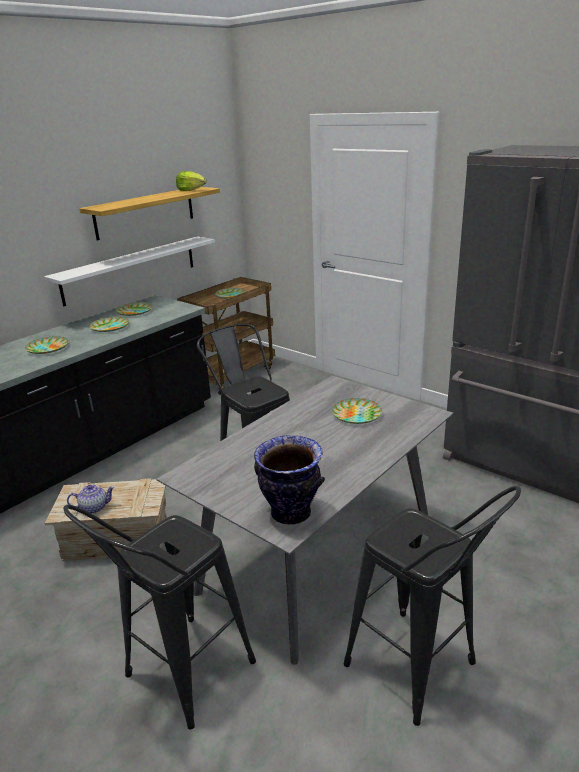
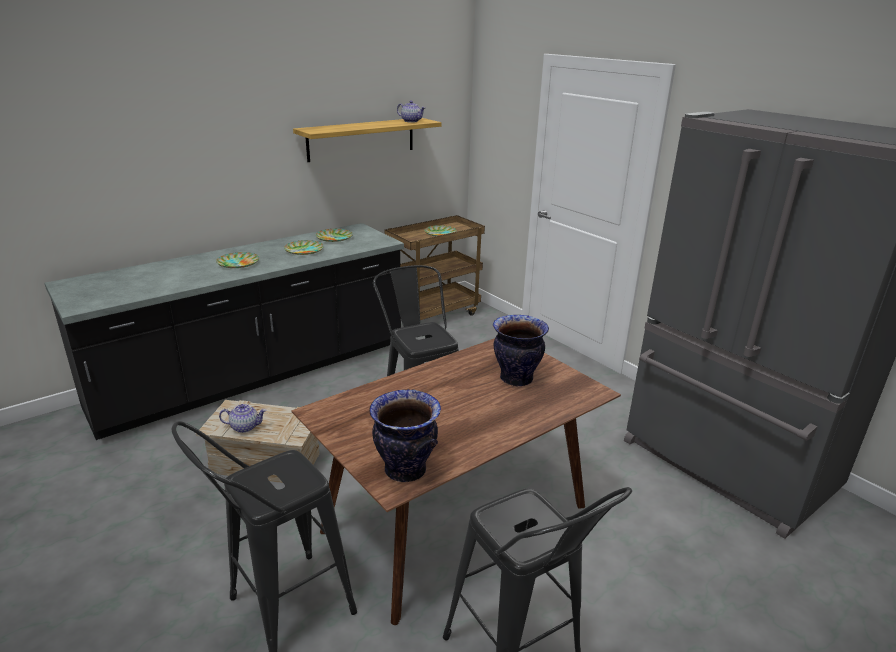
camera: 10 degrees right, 0 degrees up
white shelf [44,236,215,306] -> none
grey dining table [157,376,453,665] -> brown dining table [291,338,621,625]
lettuce [176,171,207,191] -> teapot [397,101,426,123]
plate [332,398,382,424] -> vase [493,315,549,386]

